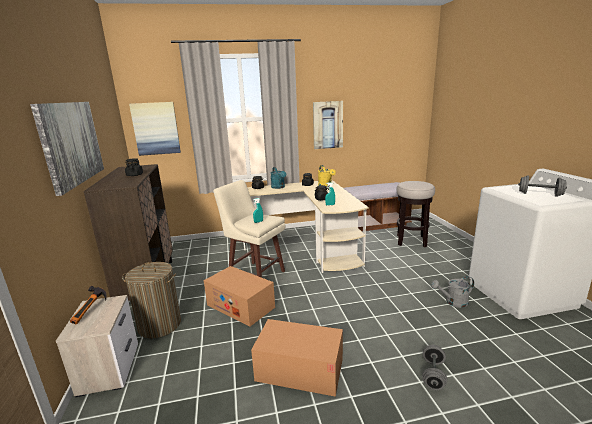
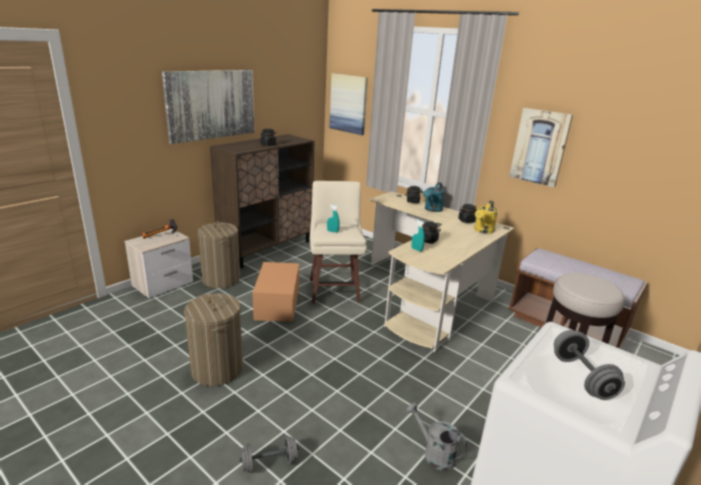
camera: 50 degrees right, 5 degrees up
cardboard box [251,319,343,397] -> laundry basket [184,293,243,386]

